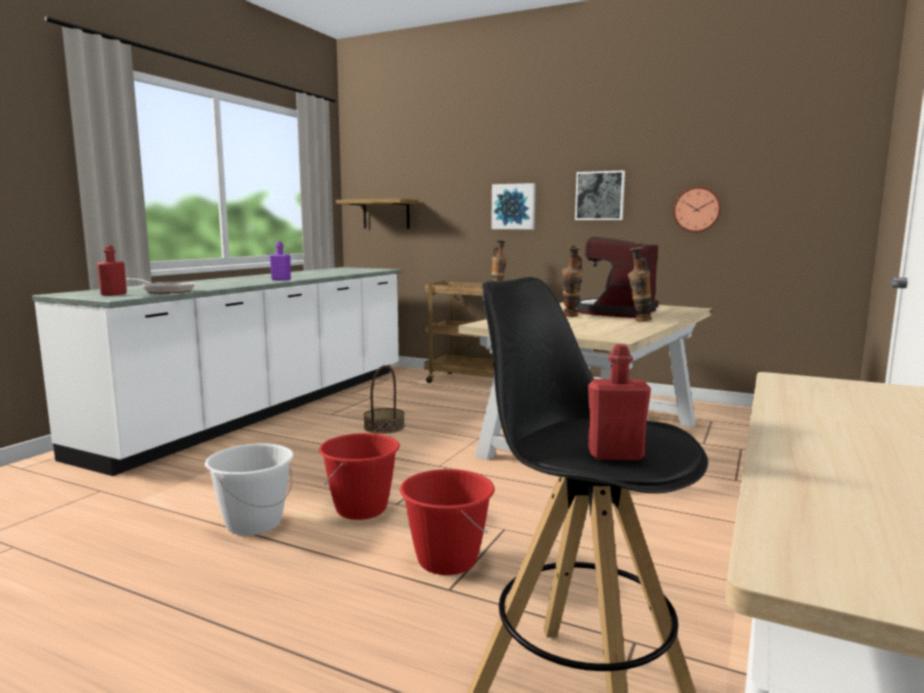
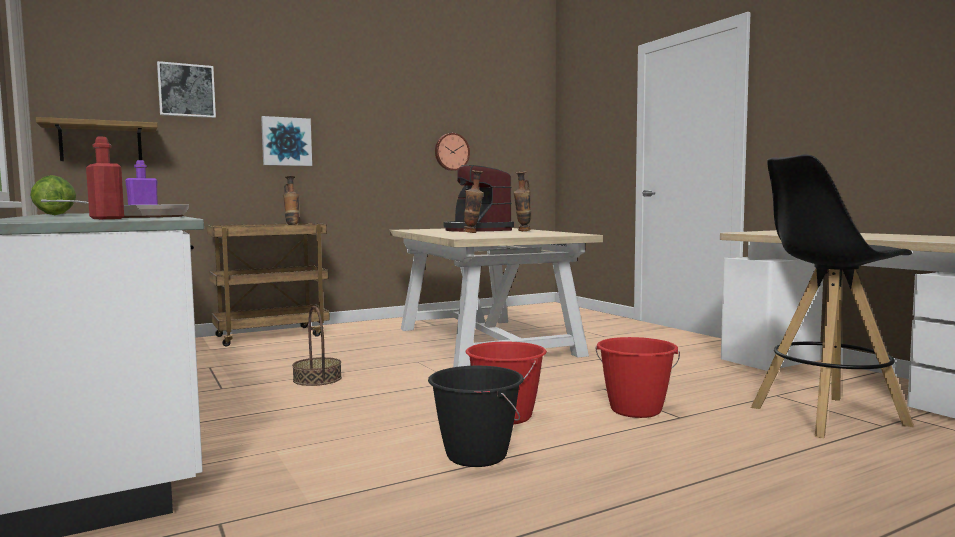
camera: 55 degrees left, 5 degrees down
white bucket [205,443,294,536] -> black bucket [428,366,524,467]
picture [575,170,625,220] -> picture moved to [157,61,216,118]
red bottle [588,344,651,460] -> none
none -> lettuce [30,175,76,215]

